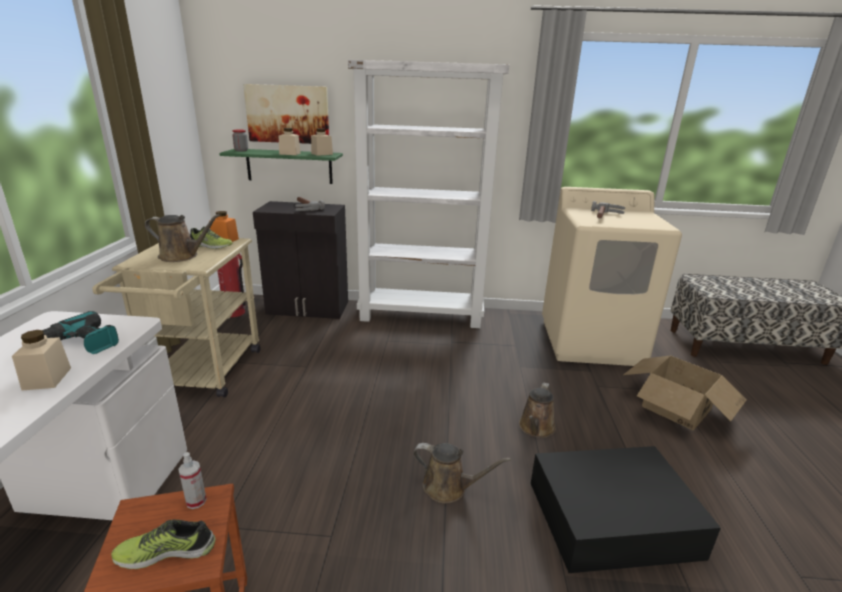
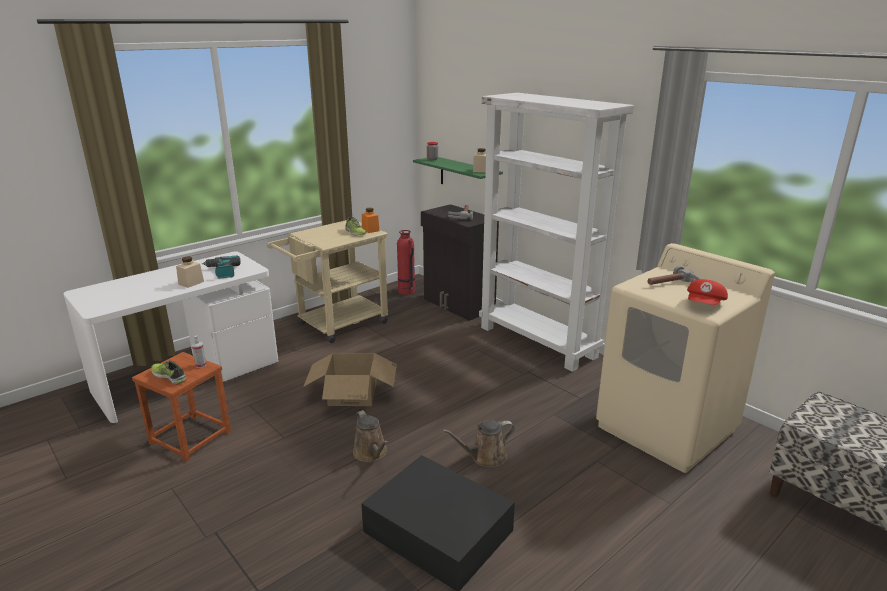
camera: 45 degrees right, 0 degrees up
brown watering can [145,214,220,262] -> none
picture [243,84,329,144] -> none
beige jar [279,128,301,155] -> none
cardboard box [623,356,747,430] -> cardboard box moved to [303,353,397,406]
none -> red cap [687,279,728,305]

